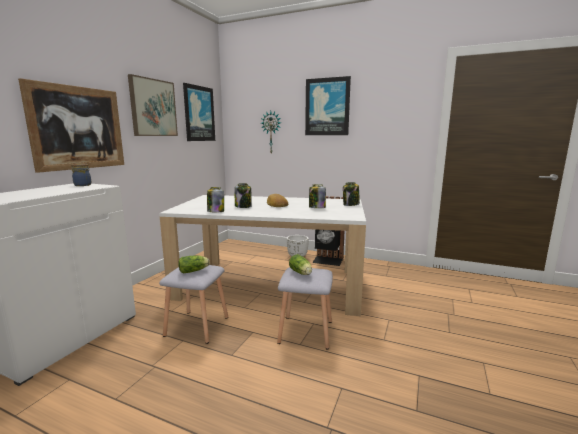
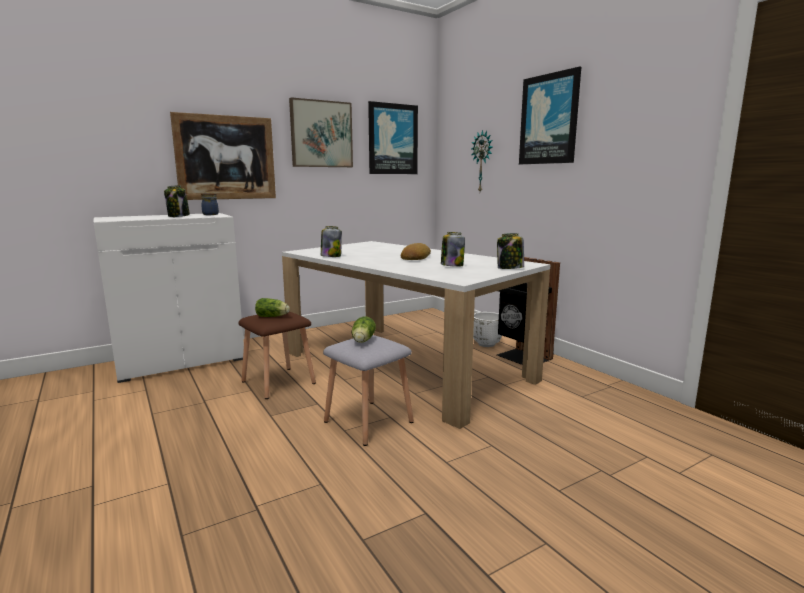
camera: 35 degrees right, 0 degrees up
grey stool [159,265,228,344] -> brown stool [238,312,316,399]
jar [234,183,252,208] -> jar moved to [164,185,190,217]

